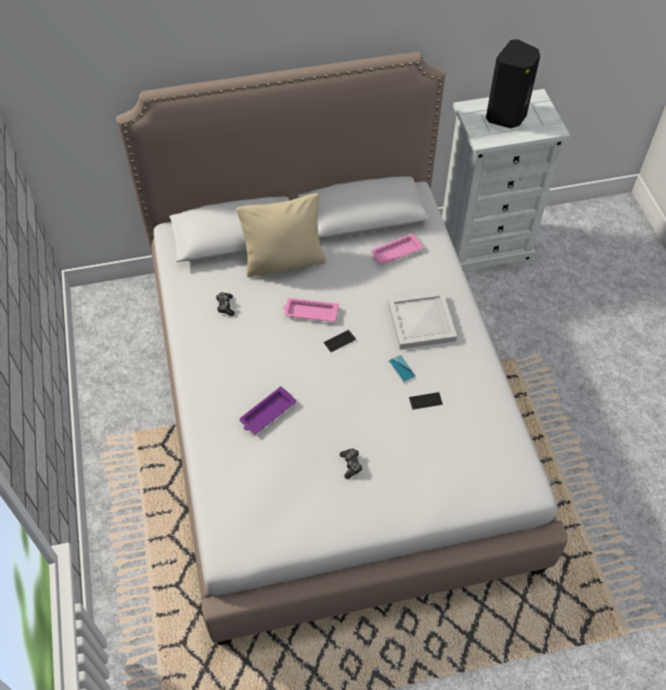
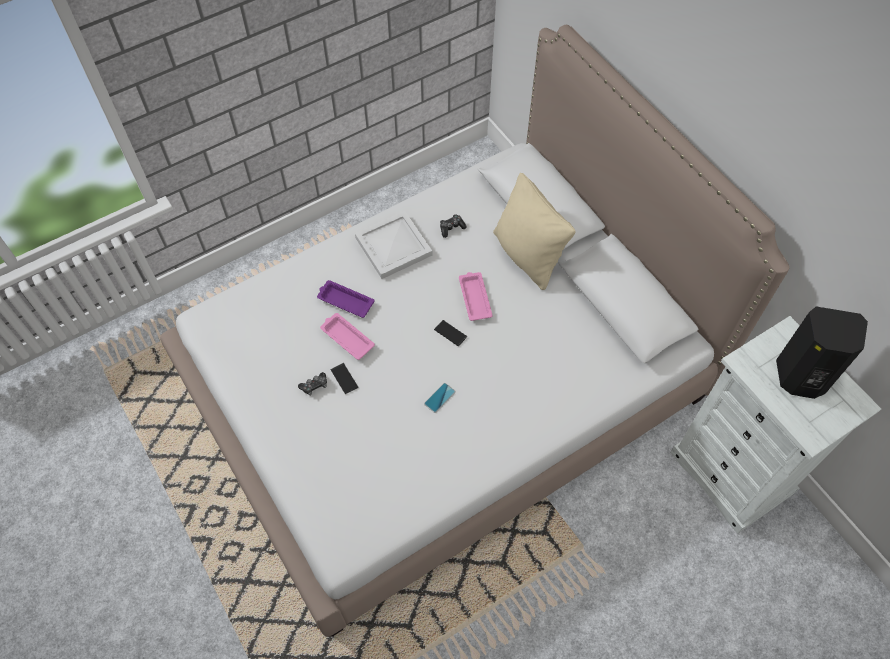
camera: 70 degrees right, 5 degrees up
pink tray [371,233,423,265] -> pink tray moved to [320,313,375,360]
white tray [388,291,457,349] -> white tray moved to [355,211,432,279]
phone [409,392,443,410] -> phone moved to [330,363,359,394]

